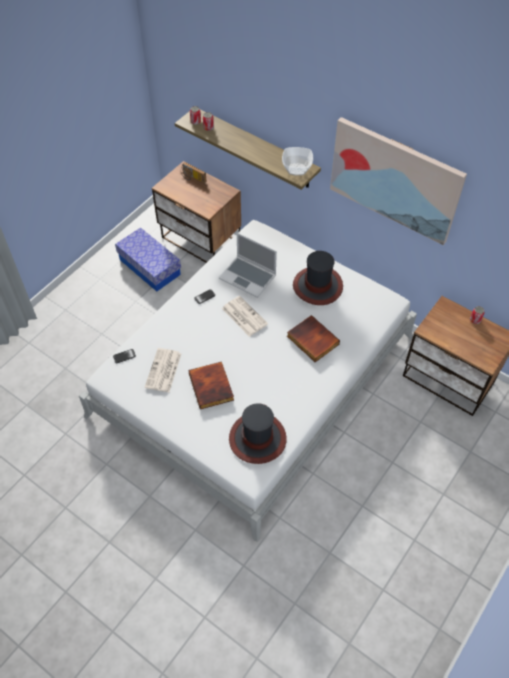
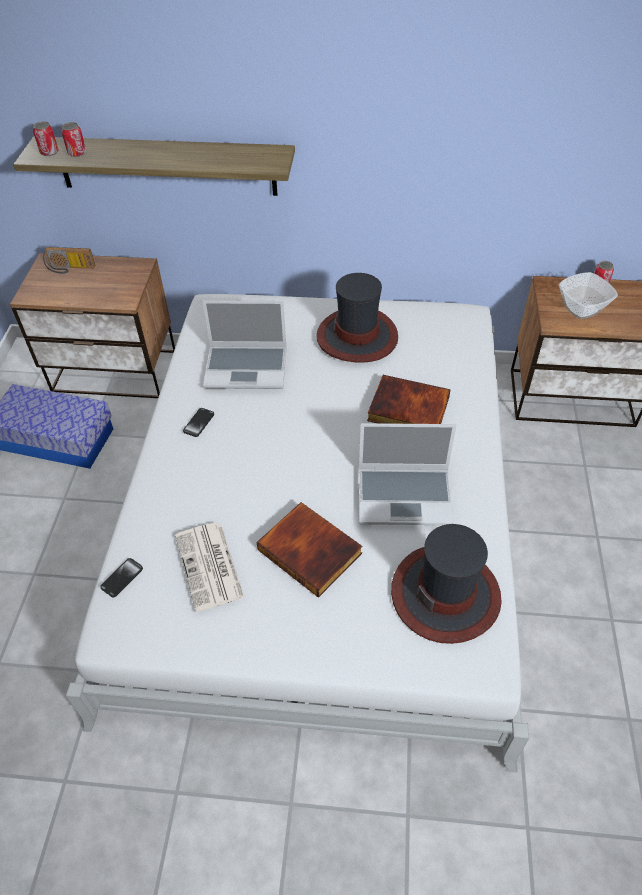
camera: 30 degrees left, 5 degrees down
newspaper [222,296,268,337] -> none
bowl [282,147,313,176] -> bowl moved to [559,272,618,319]
picture [330,117,467,245] -> none
none -> laptop [359,423,456,525]

